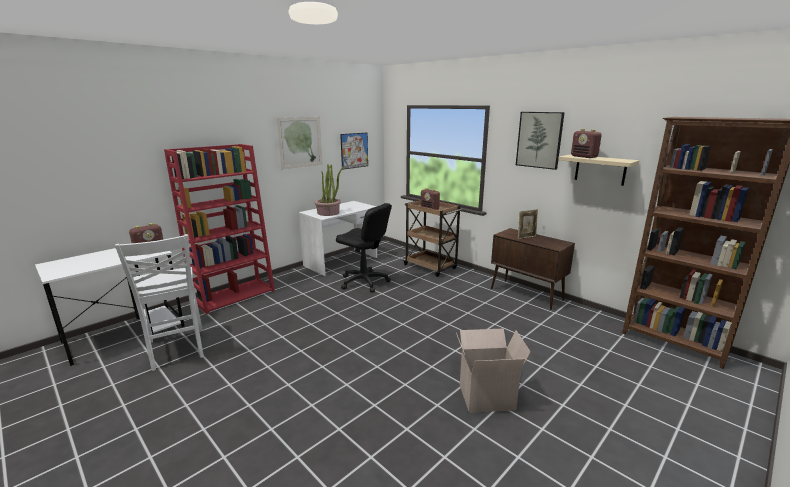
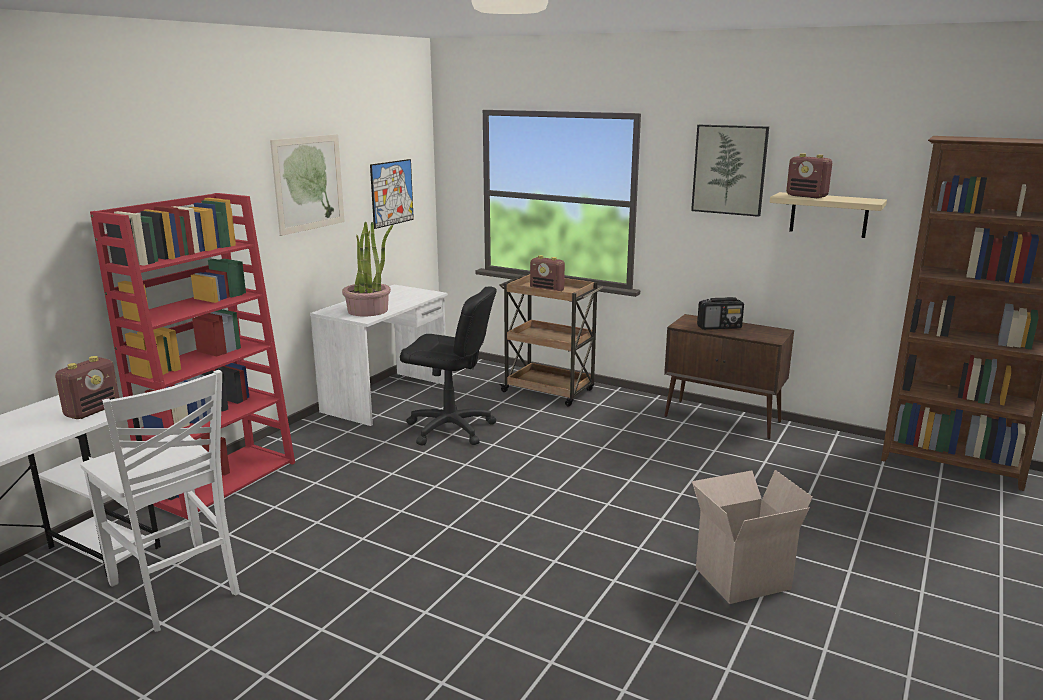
camera: 15 degrees left, 0 degrees up
picture frame [518,209,538,239] -> radio [697,297,744,330]

